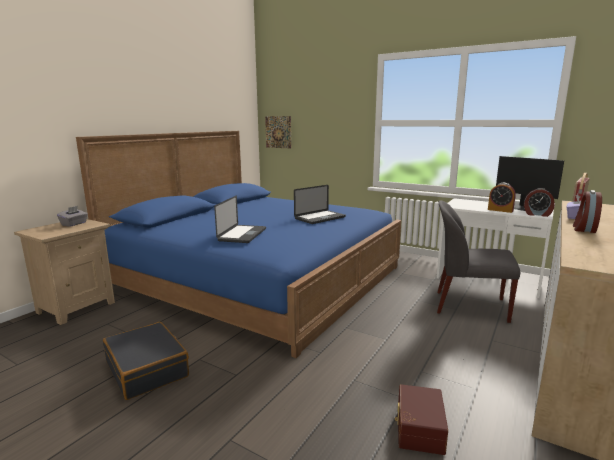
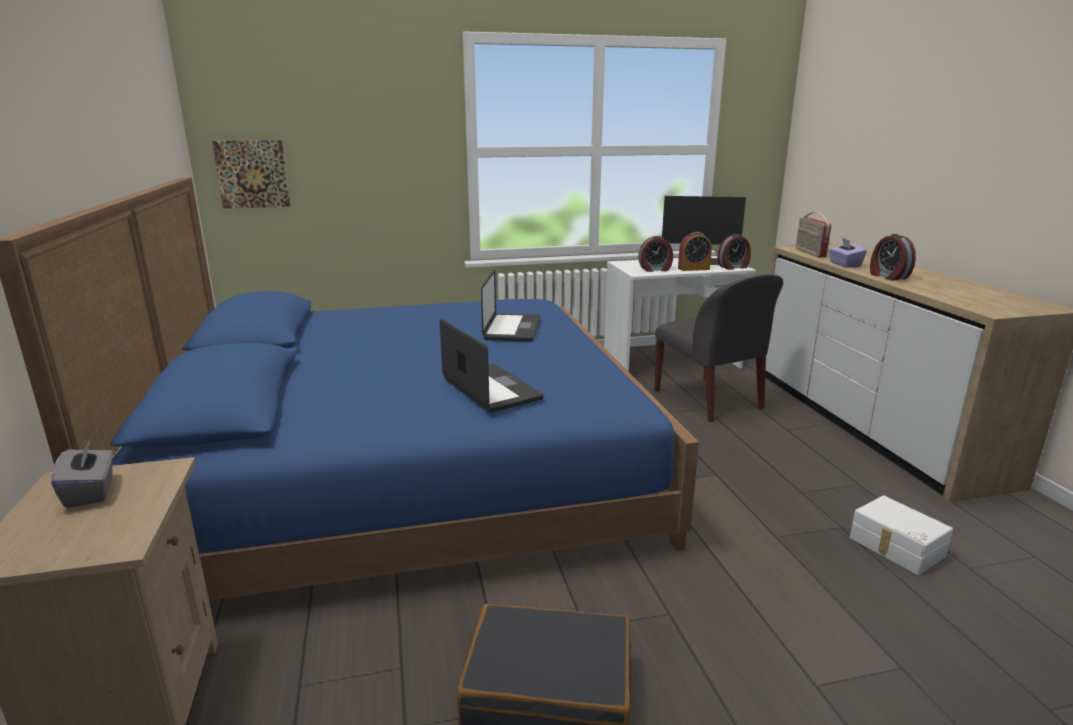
camera: 45 degrees left, 5 degrees up
brown storage box [395,384,448,455] -> white storage box [850,496,953,575]
grey chair [437,200,520,323] -> grey chair turned 90 degrees counterclockwise [654,274,783,422]
none -> alarm clock [638,236,673,272]

